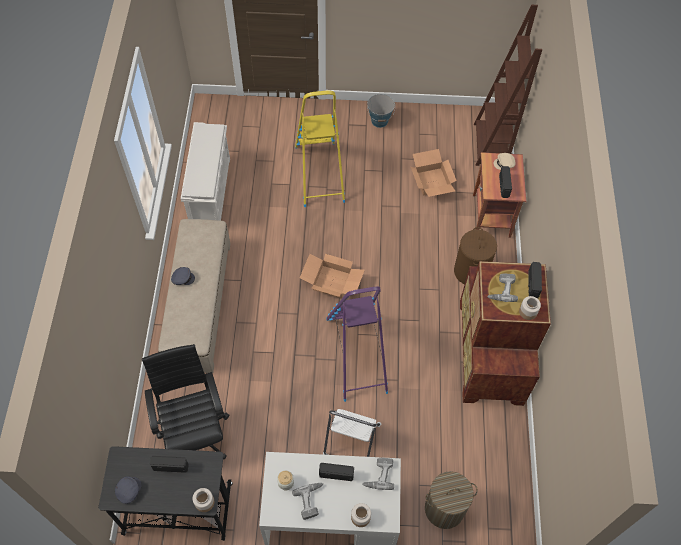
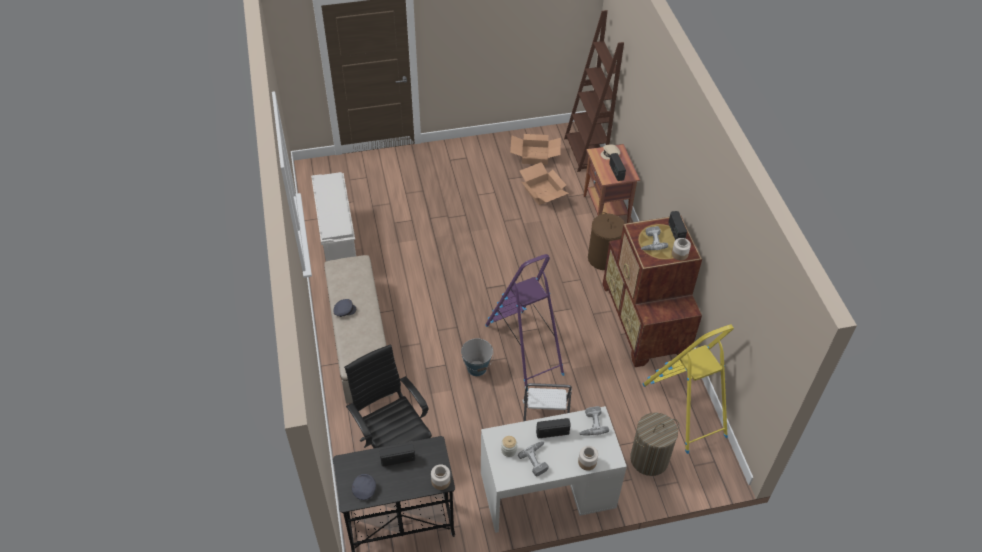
camera: 15 degrees left, 10 degrees down
yellow step ladder [295,91,345,207] -> yellow step ladder moved to [643,324,734,454]
cardboard box [300,254,365,299] -> cardboard box moved to [510,134,561,165]
bucket [367,94,395,128] -> bucket moved to [461,339,494,376]

